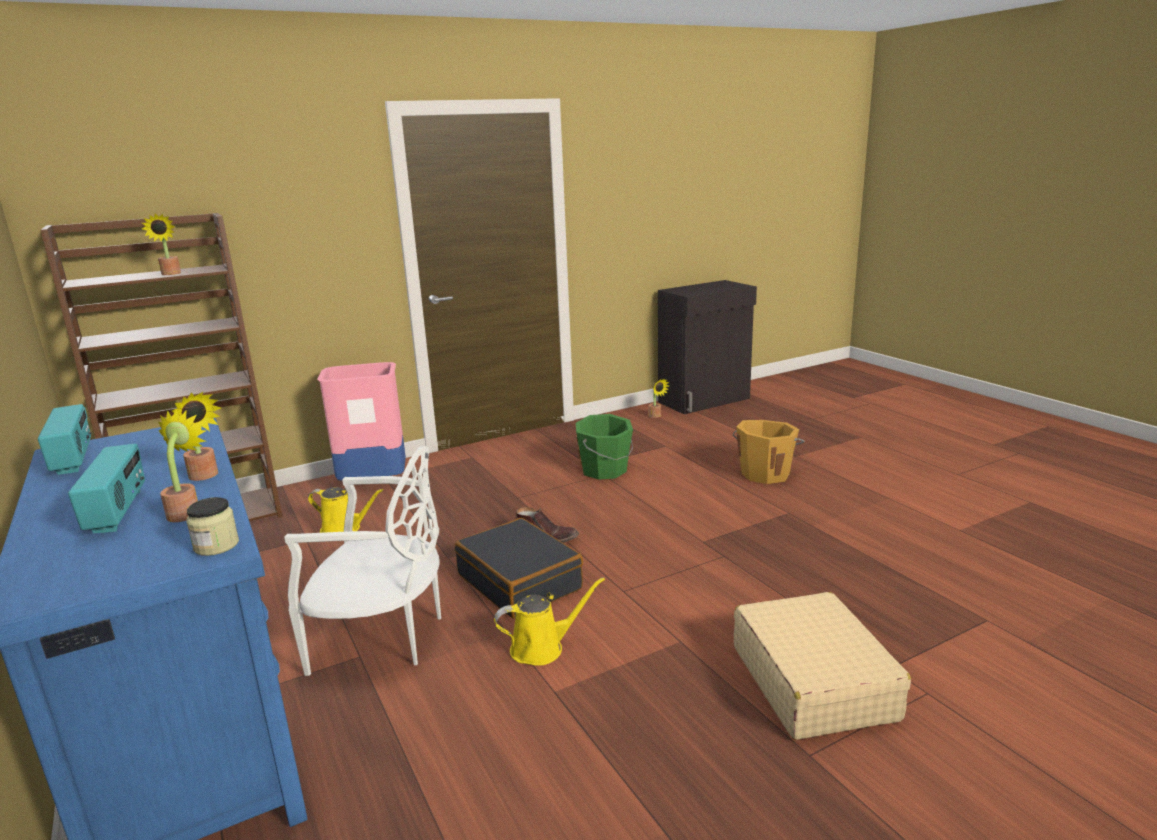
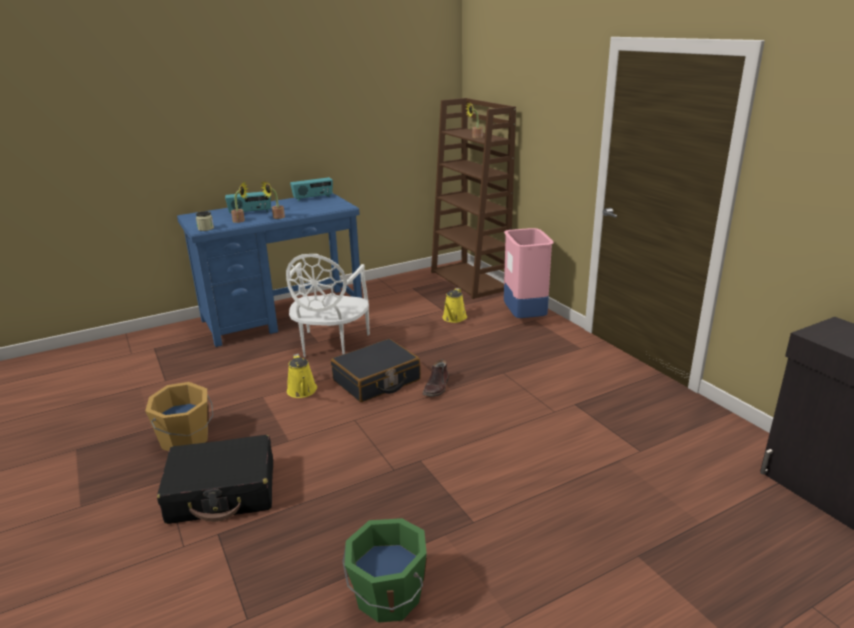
camera: 90 degrees right, 5 degrees up
green bucket [576,414,633,480] -> green bucket moved to [342,518,427,623]
potted plant [648,379,670,418] -> none
orange bucket [733,420,805,484] -> orange bucket moved to [145,382,213,451]
beige suitcase [734,592,911,740] -> black suitcase [157,435,273,524]

